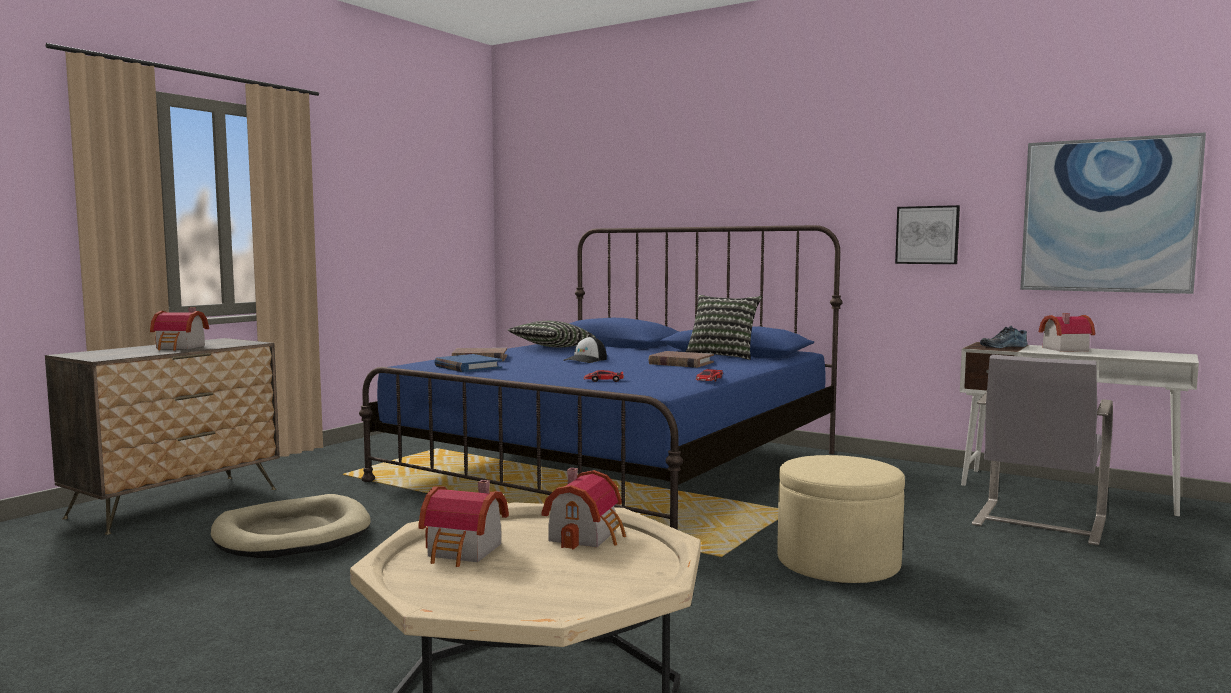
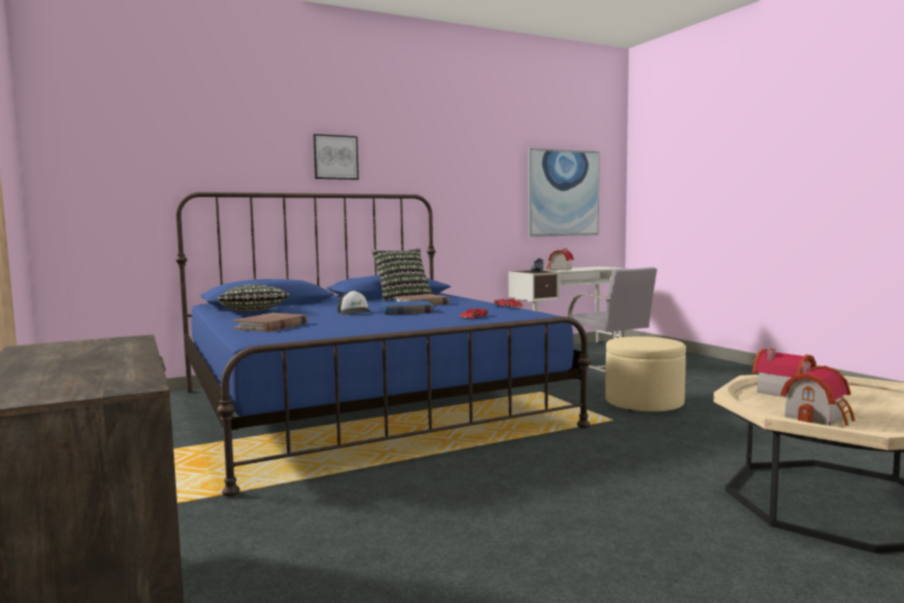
camera: 60 degrees left, 0 degrees up
toy house [150,307,209,350] -> none
beige dog bed [211,494,371,558] -> none
blue book [434,354,502,372] -> blue book moved to [381,301,434,315]
picture [895,205,960,264] -> picture moved to [313,134,359,180]

